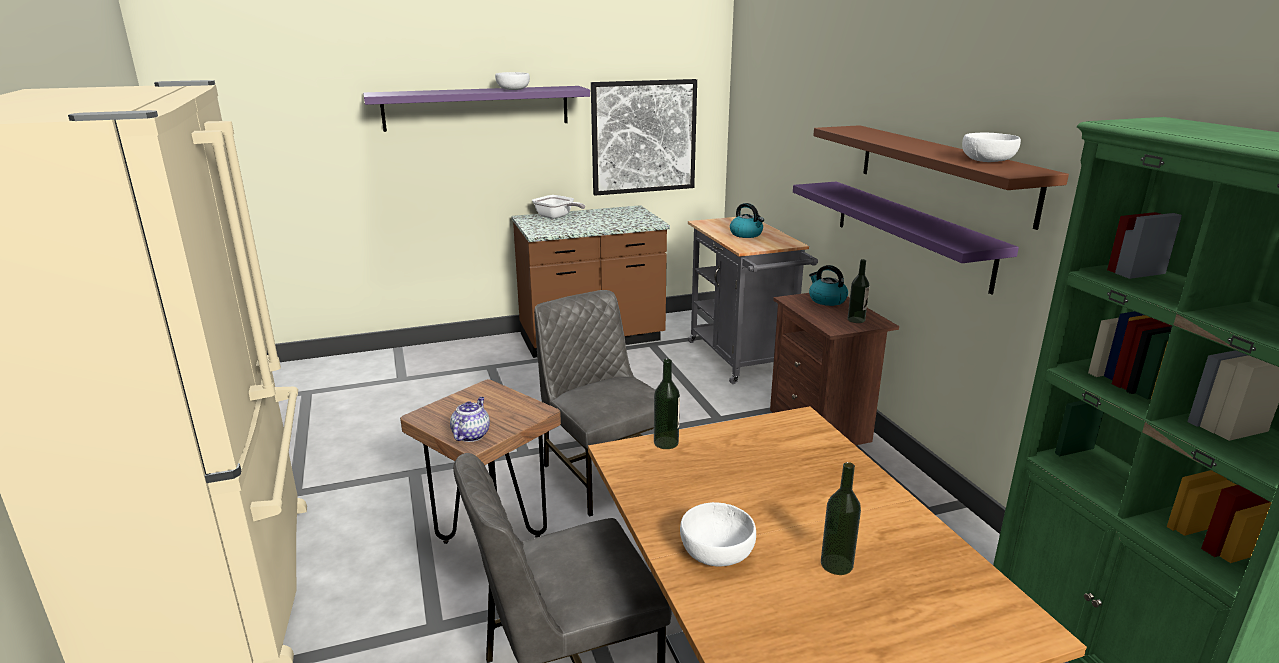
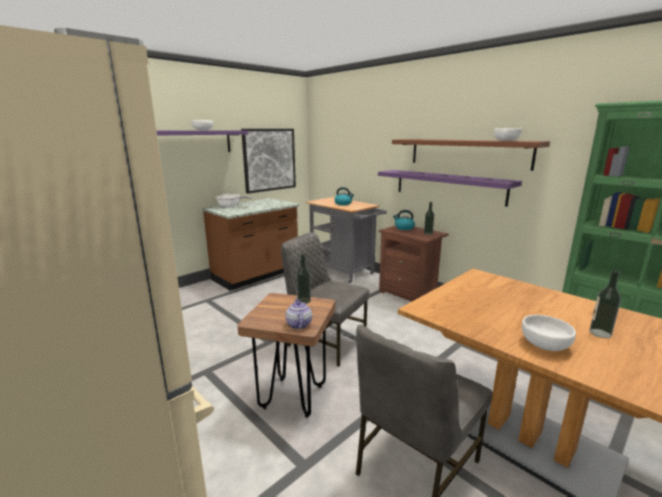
camera: 25 degrees left, 5 degrees down
bottle [654,359,680,449] -> bottle moved to [296,254,311,304]

